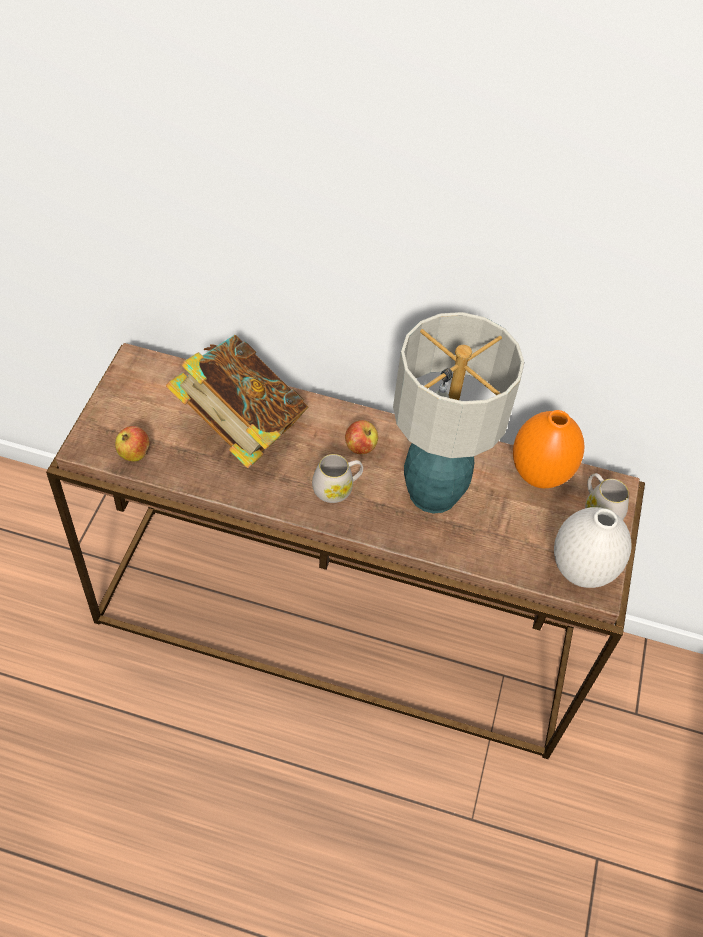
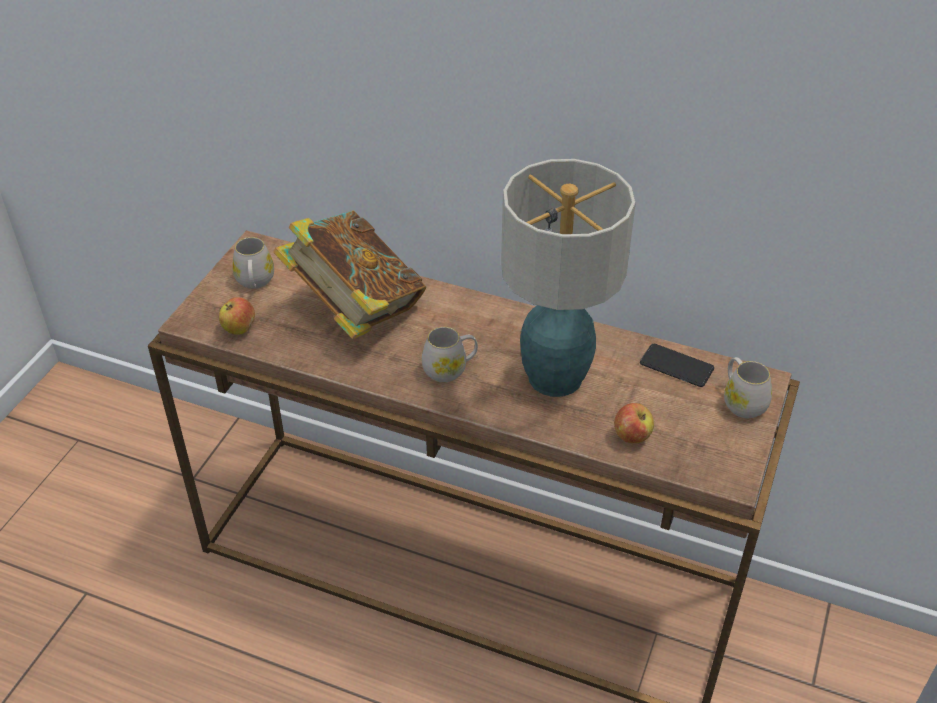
camera: 10 degrees right, 10 degrees down
apple [345,420,378,454] -> apple moved to [614,403,654,443]
orange vase [513,410,584,488] -> phone [640,344,714,387]
white vase [554,507,631,588] -> none
none -> white mug [232,237,274,289]

